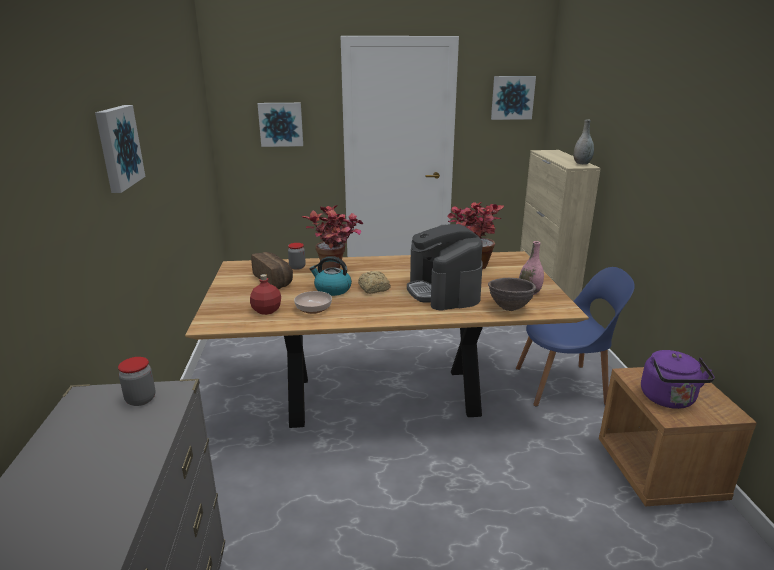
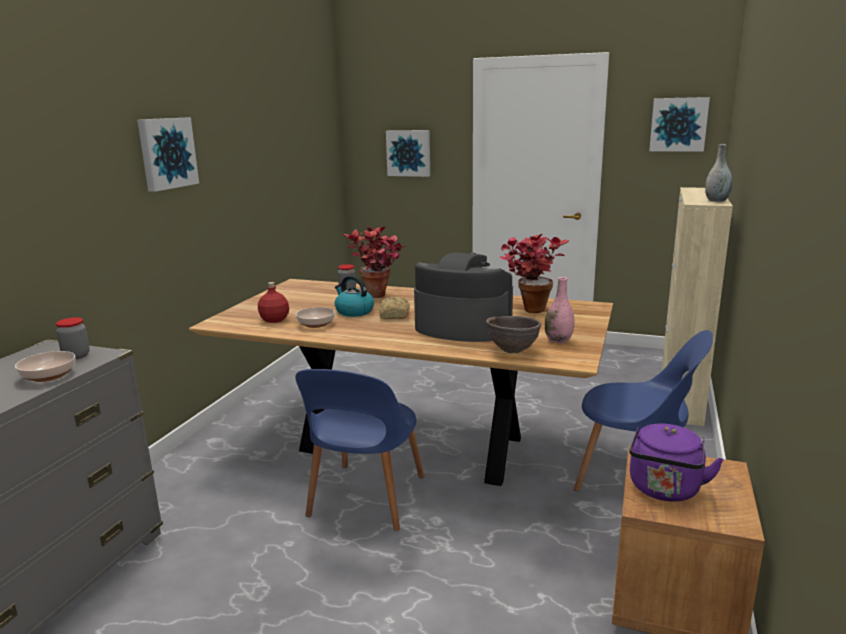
camera: 25 degrees right, 5 degrees down
bread [251,252,293,289] -> none
coffee machine [407,224,483,310] -> coffee machine turned 105 degrees clockwise [414,252,513,342]
none -> bowl [15,351,76,382]
none -> blue chair [295,369,424,531]

